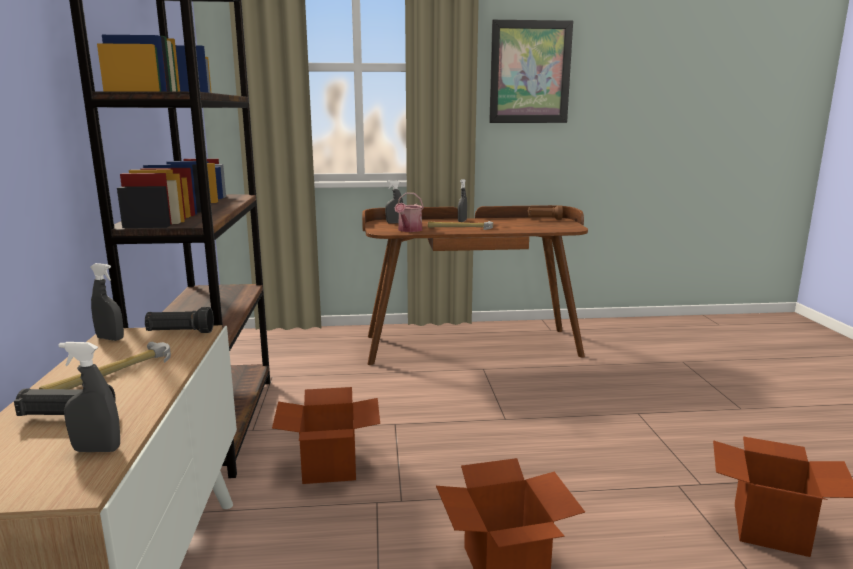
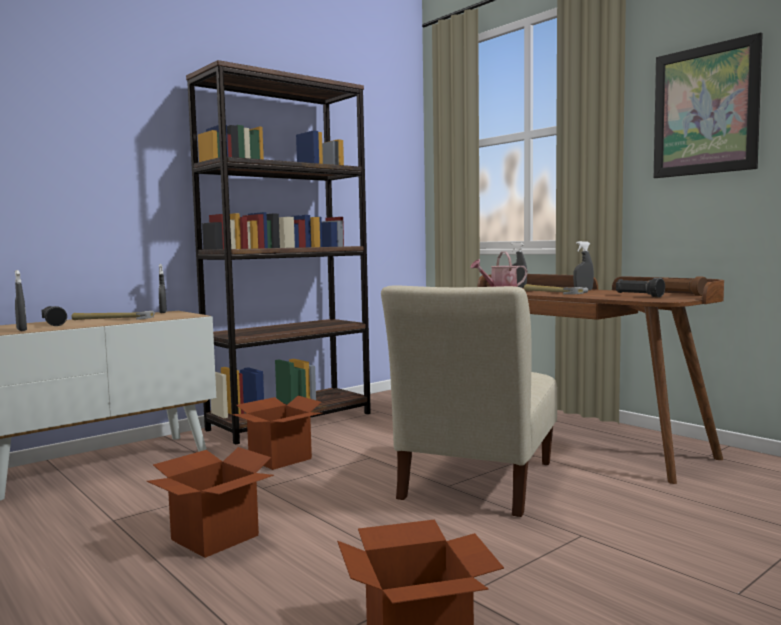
camera: 55 degrees right, 10 degrees down
black flashlight [145,307,214,333] -> black flashlight moved to [616,278,665,297]
none -> beige chair [381,285,557,517]

